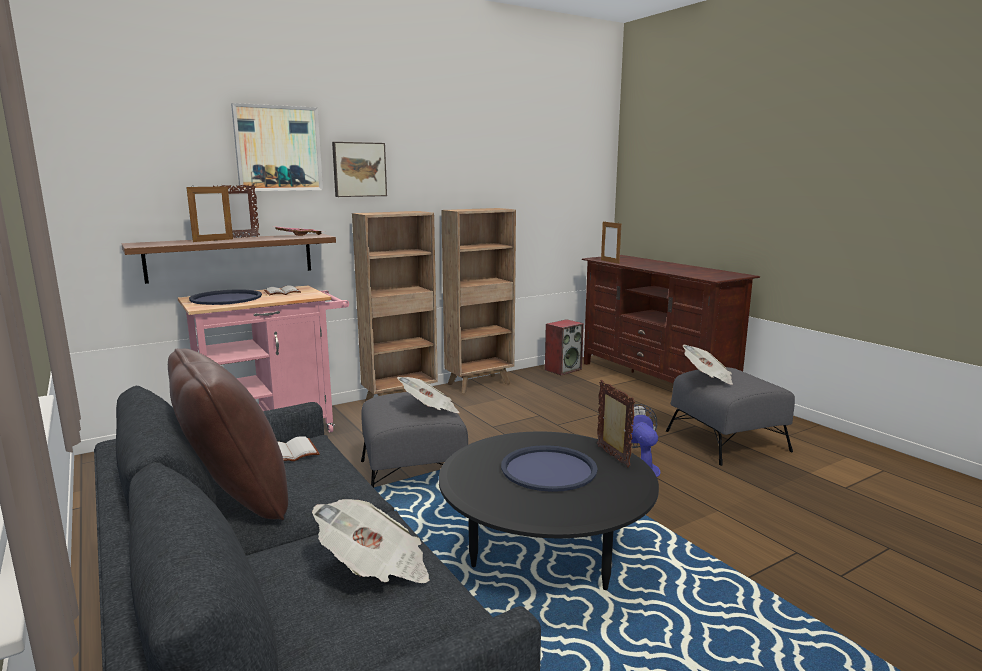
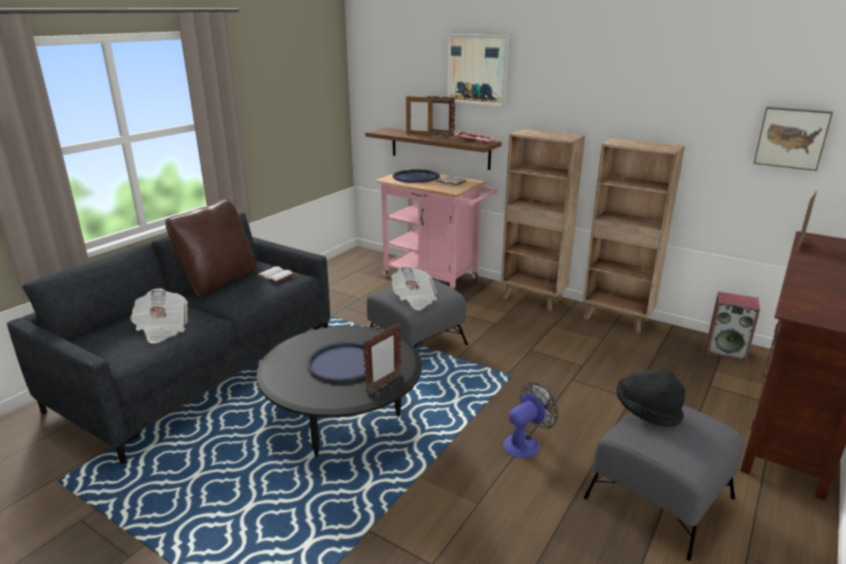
camera: 65 degrees right, 10 degrees up
picture [332,142,387,197] -> picture moved to [753,107,833,171]
newspaper [682,345,733,385] -> black hat [616,369,685,427]

